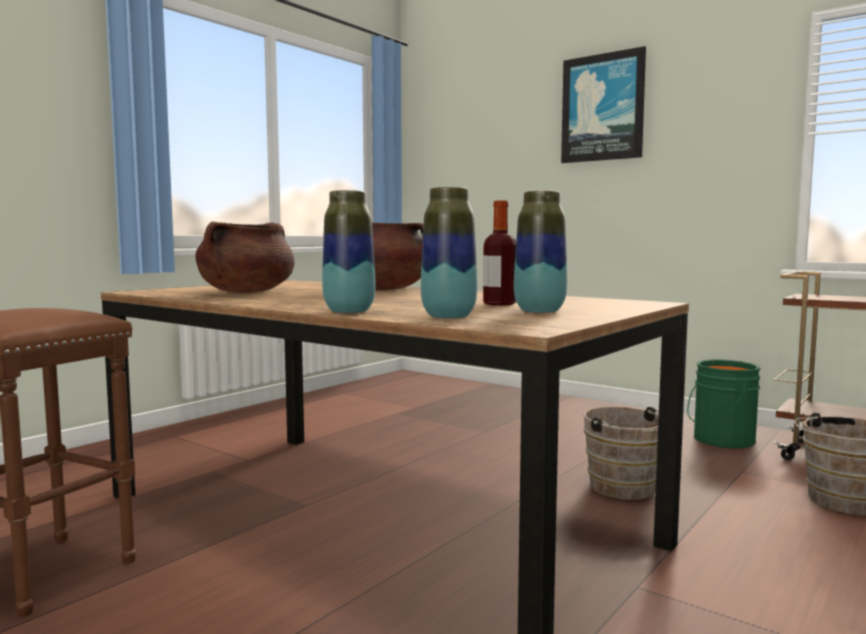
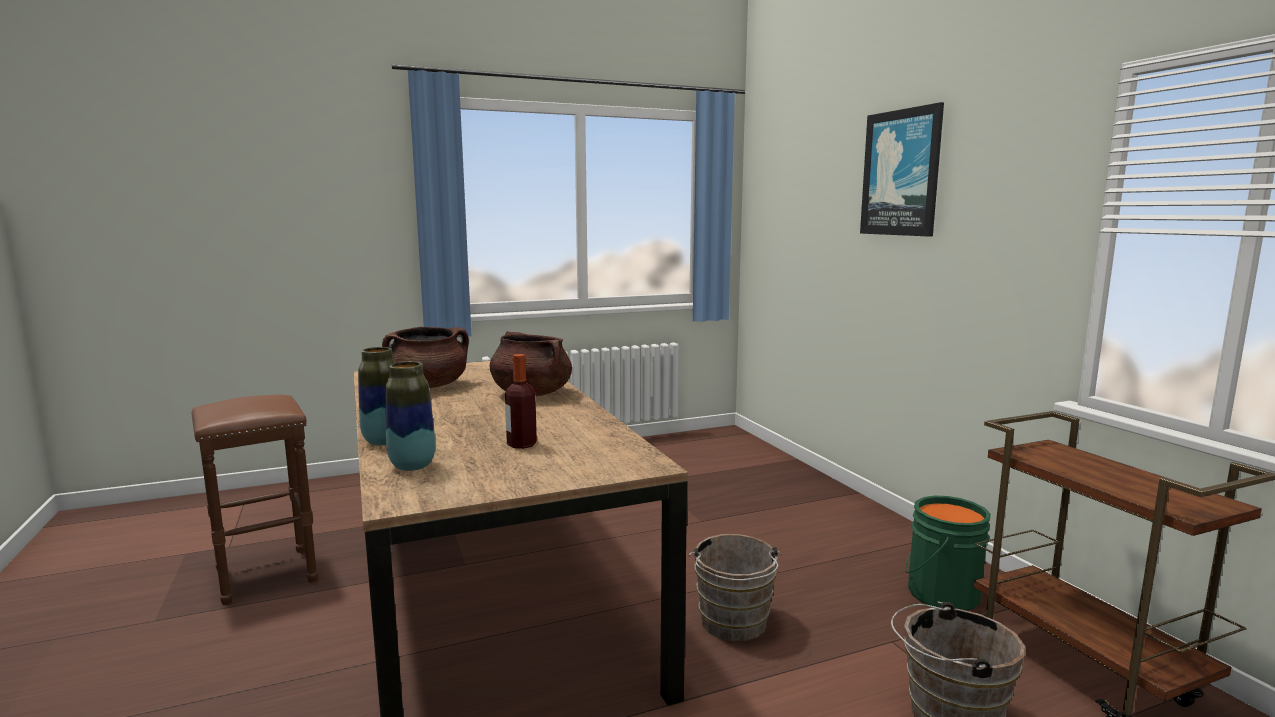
camera: 30 degrees right, 5 degrees up
vase [514,191,567,313] -> none

